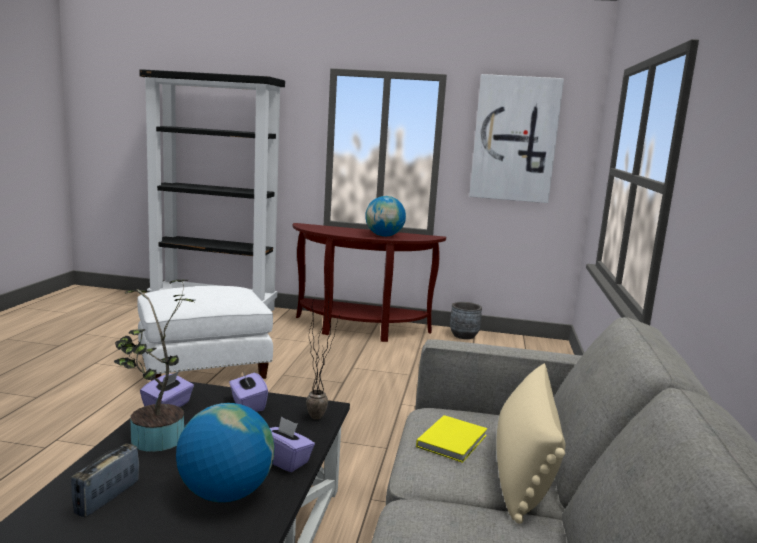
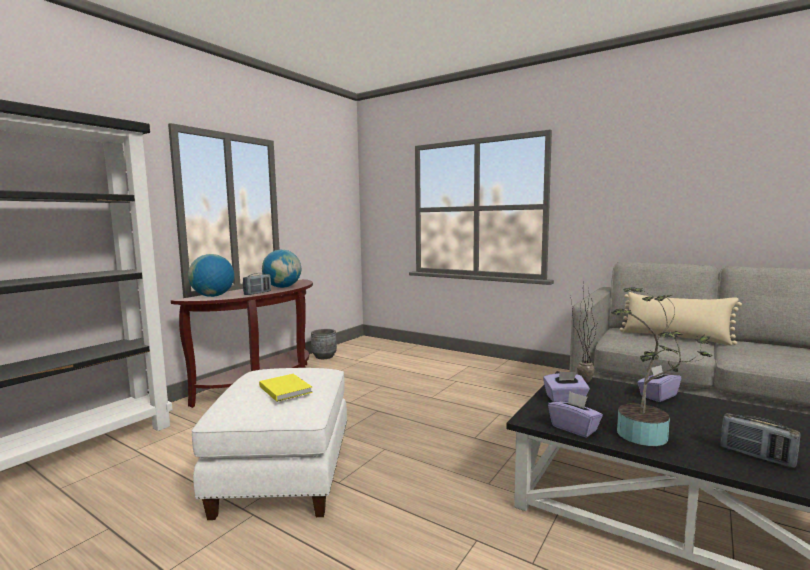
camera: 65 degrees left, 5 degrees down
globe [176,403,274,502] -> globe moved to [188,254,234,297]
yellow book [416,415,487,463] -> yellow book moved to [259,374,313,402]
picture [469,74,564,203] -> none
none -> radio [243,273,271,295]

